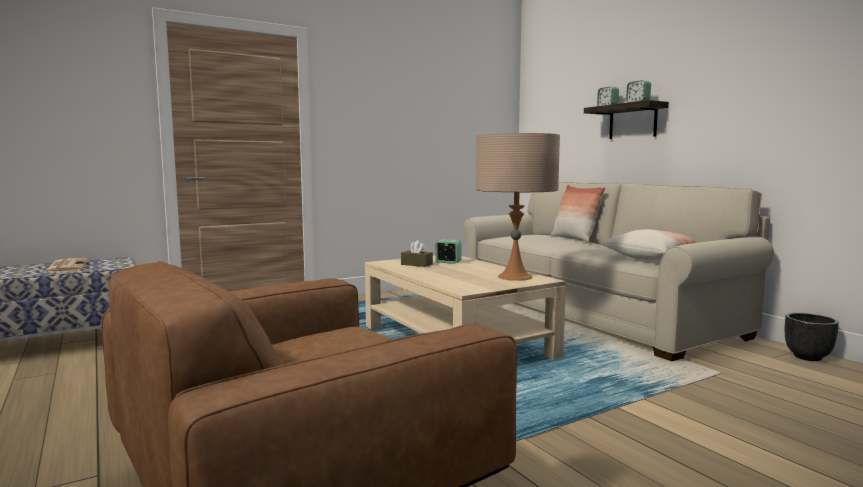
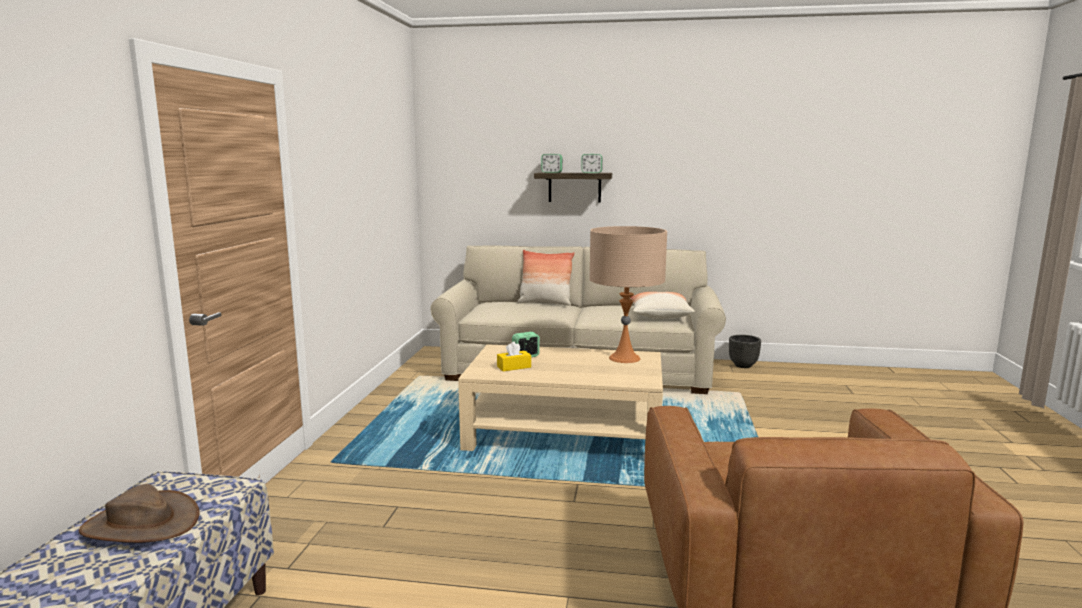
camera: 50 degrees left, 5 degrees up
newspaper [44,258,88,273] -> brown hat [79,484,200,543]
brown tissue box [401,240,433,267] -> yellow tissue box [497,342,531,371]

